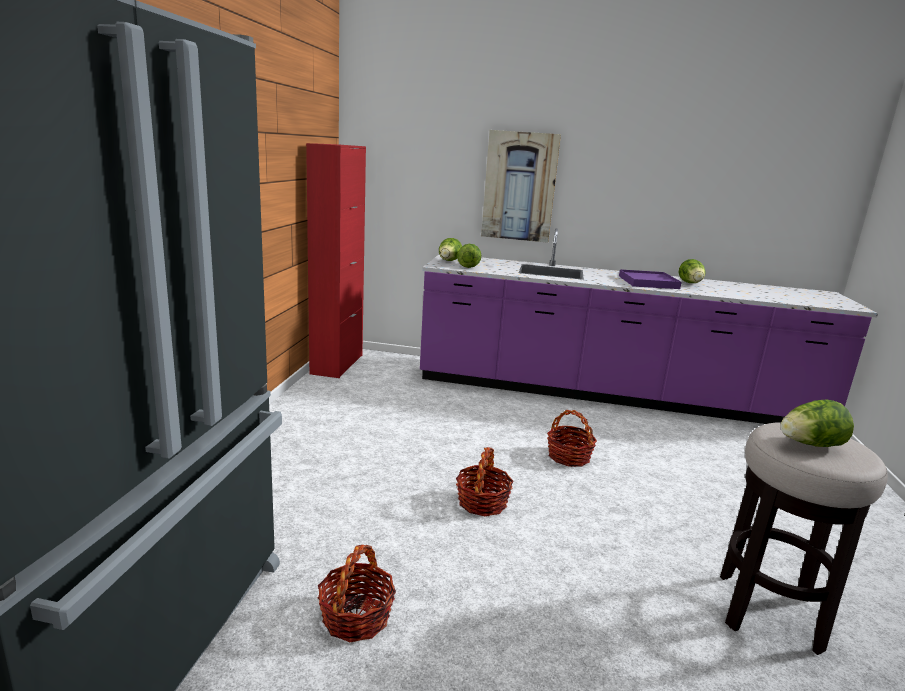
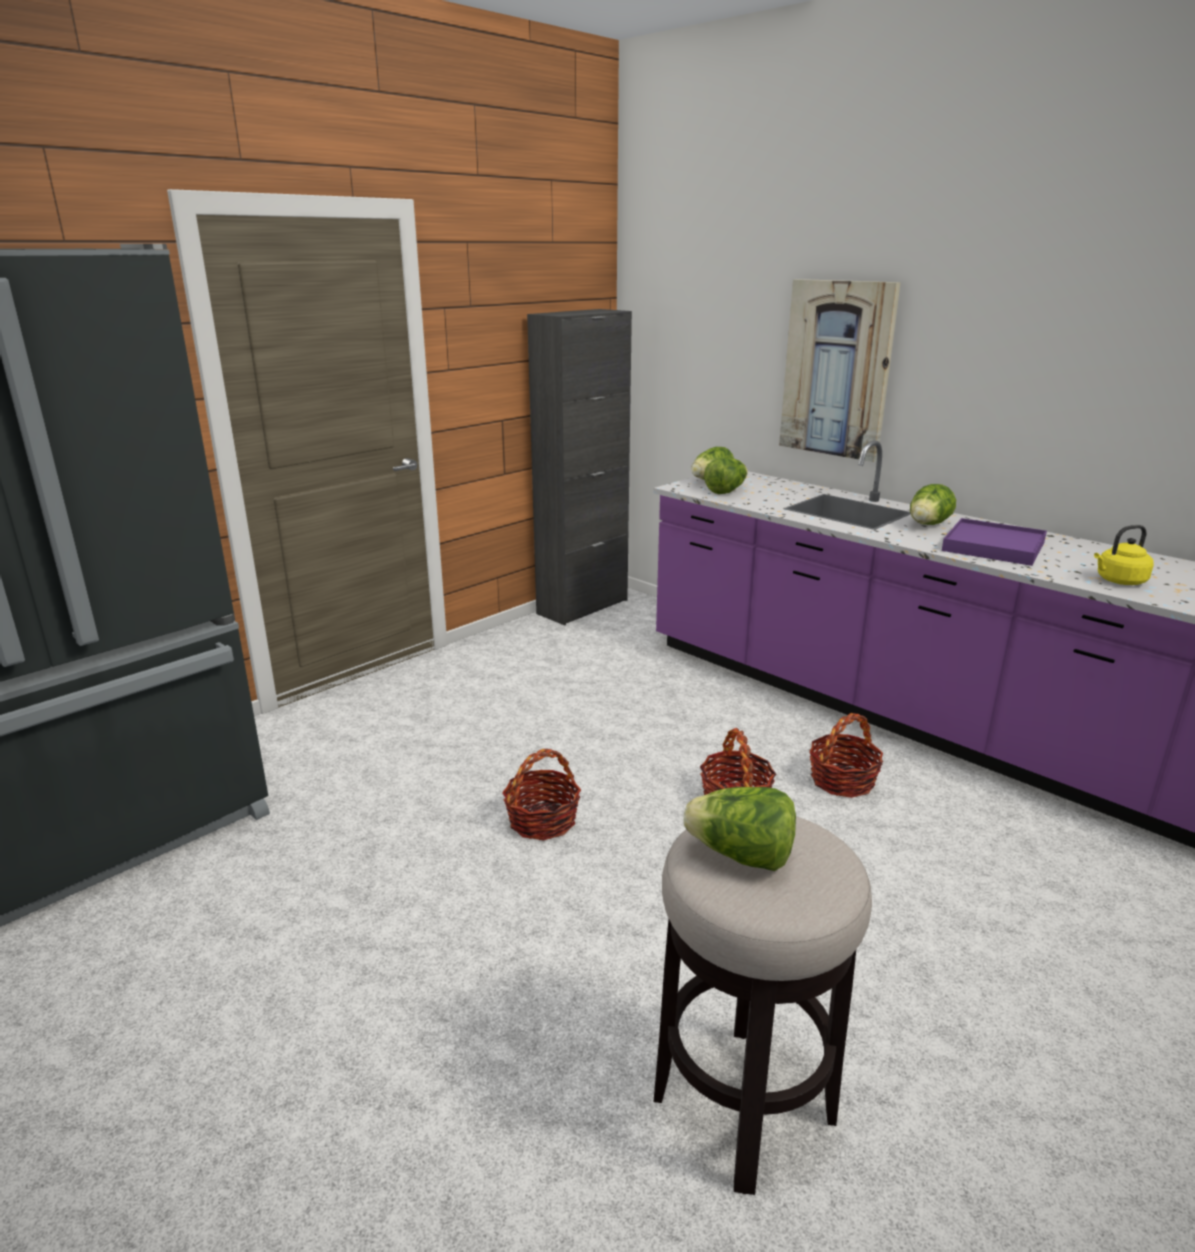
camera: 35 degrees right, 5 degrees up
red cabinet [306,143,366,378] -> black cabinet [527,309,632,625]
basket [318,545,396,642] -> basket moved to [809,713,883,798]
lettuce [679,259,706,283] -> lettuce moved to [910,484,956,525]
none -> yellow kettle [1094,525,1154,585]

